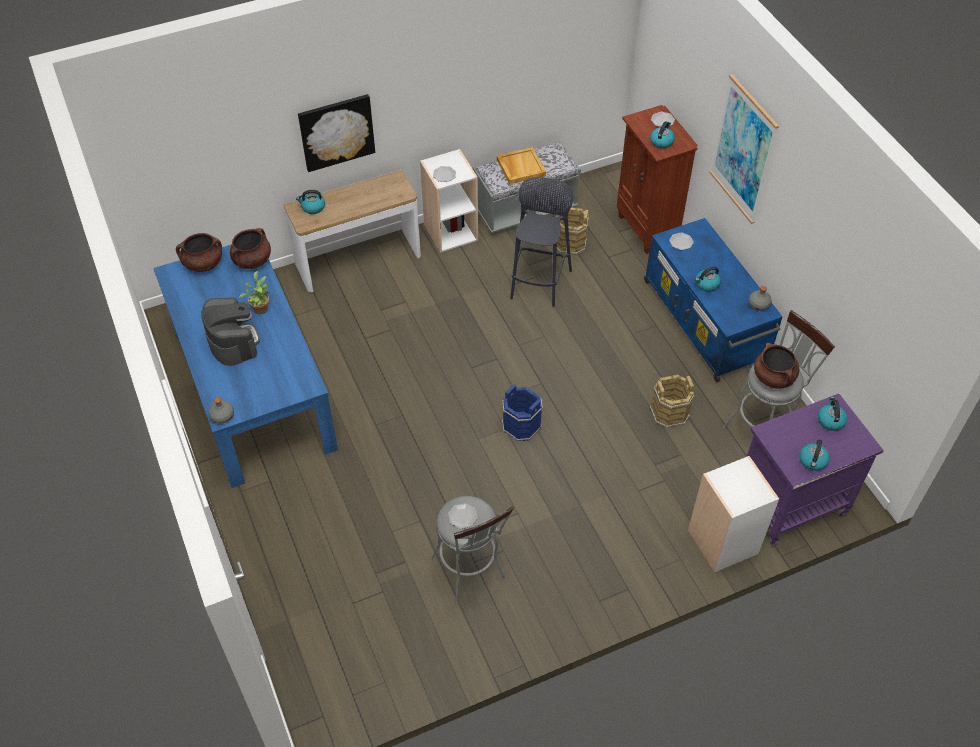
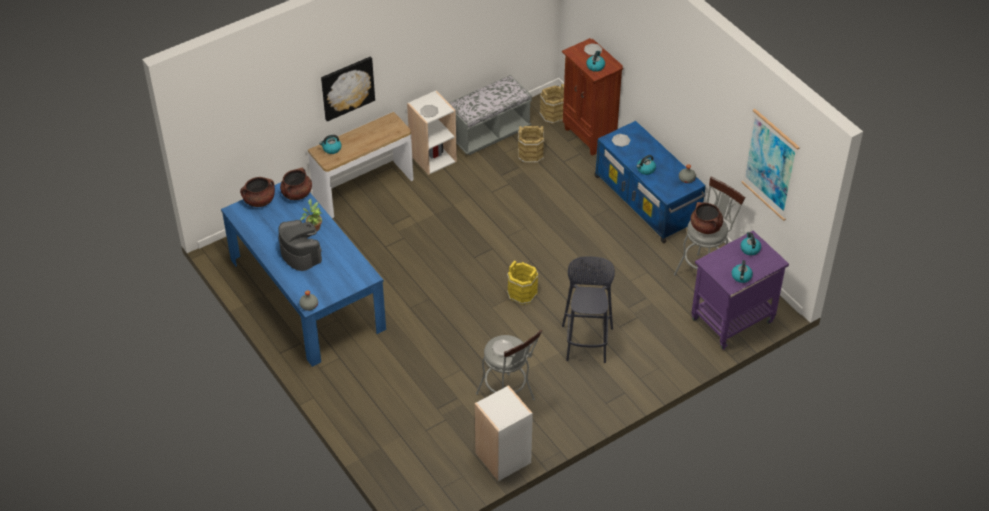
camera: 10 degrees left, 5 degrees down
beige tray [497,147,546,185] -> none
blue bucket [502,384,543,441] -> yellow bucket [507,261,539,305]
grey stool [510,177,573,307] -> grey stool moved to [562,256,615,363]
brown bucket [650,375,694,428] -> brown bucket moved to [540,84,564,124]
bookcase [688,456,779,572] -> bookcase moved to [475,385,533,481]
picture [710,74,779,224] -> picture moved to [741,109,800,221]

